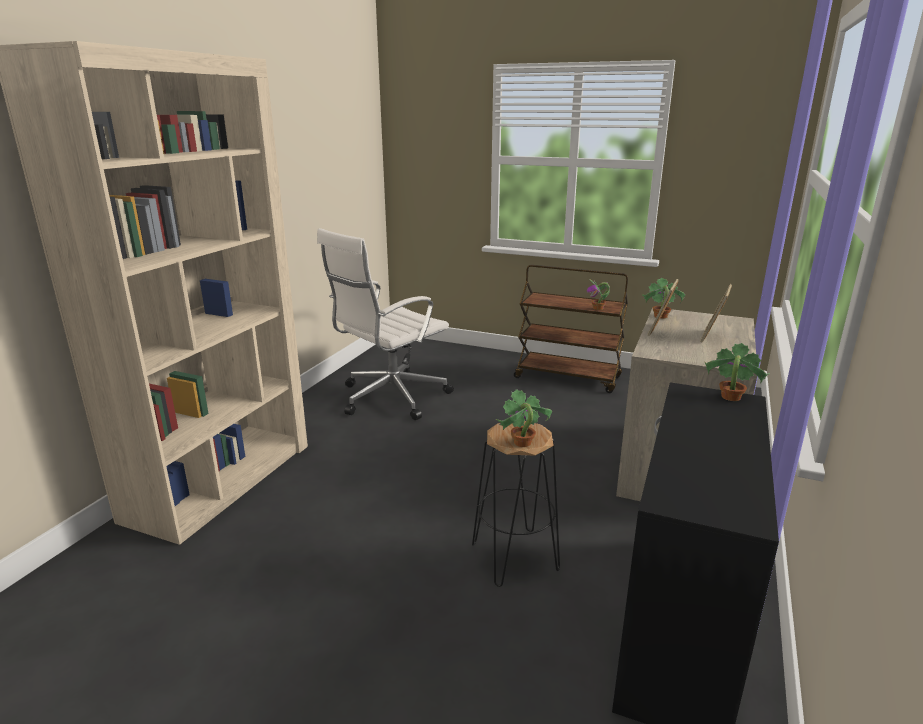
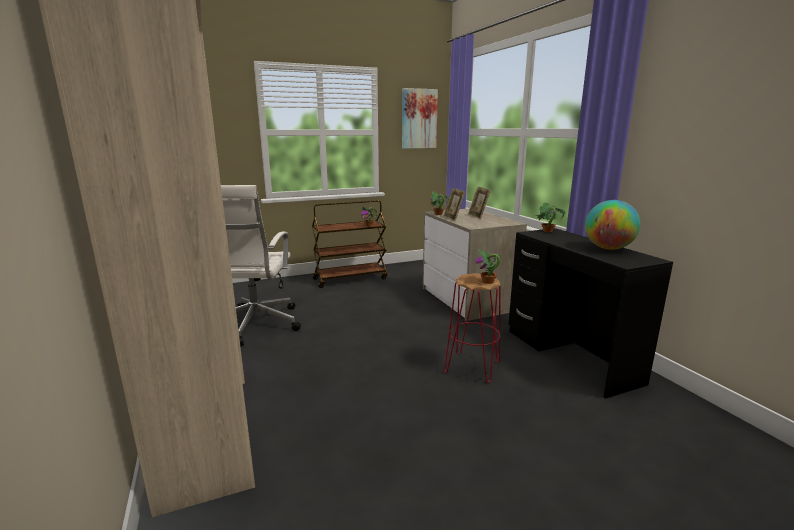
camera: 45 degrees left, 5 degrees down
black stool [472,421,560,587] -> red stool [445,273,501,383]
none -> picture [402,88,438,149]
none -> globe [585,200,641,250]

